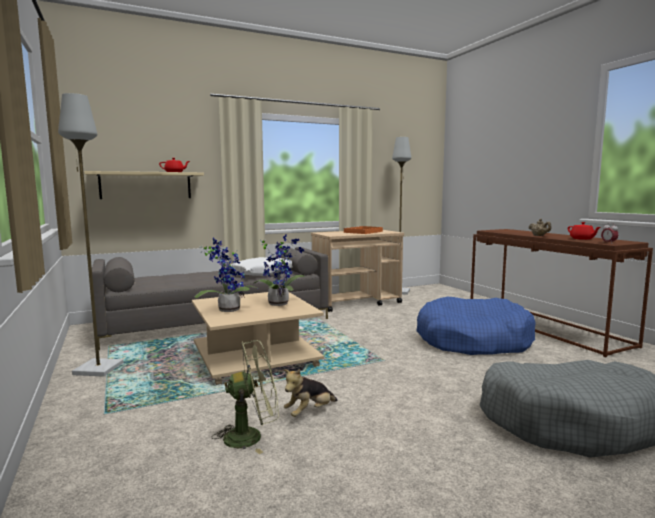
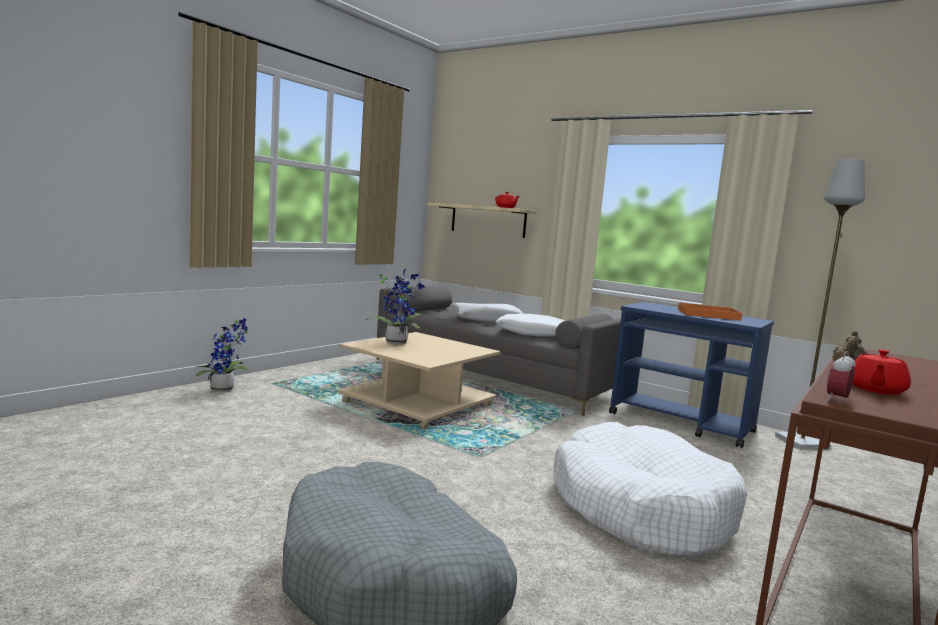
camera: 60 degrees right, 0 degrees up
grey floor lamp [58,93,124,377] -> none
green fan [211,340,279,454] -> none
potted plant [254,234,304,306] -> potted plant moved to [195,318,250,392]
plush toy [283,369,337,417] -> none
beige cart [311,230,404,312] -> blue cart [609,302,774,448]
blue dog bed [416,297,536,355] -> white dog bed [553,422,747,558]
none -> white pillow [451,303,523,322]

